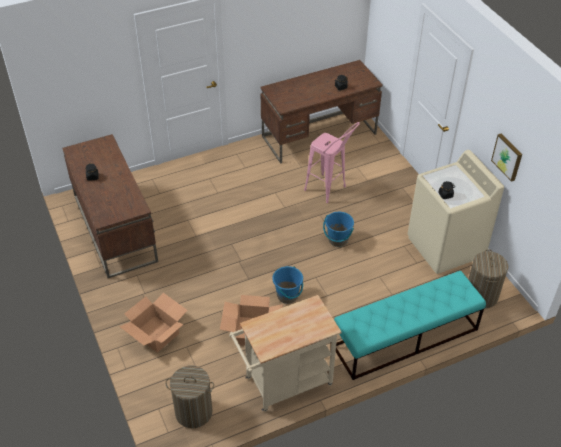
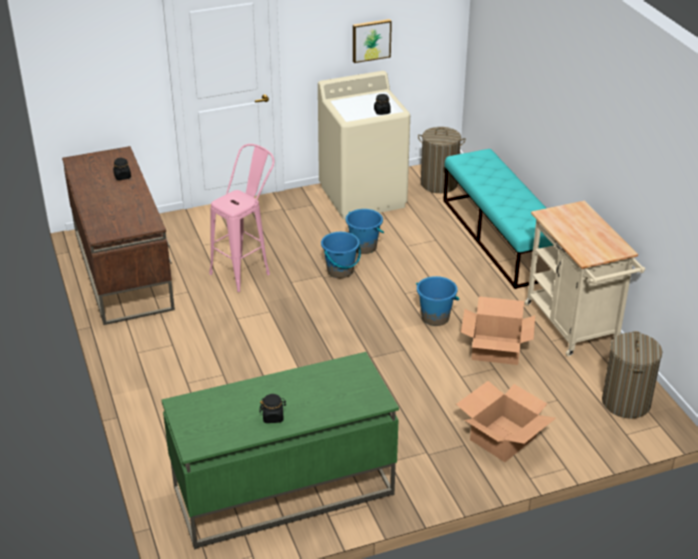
camera: 85 degrees left, 10 degrees down
brown desk [62,134,158,278] -> green desk [161,352,399,550]
none -> blue bucket [346,209,384,254]

